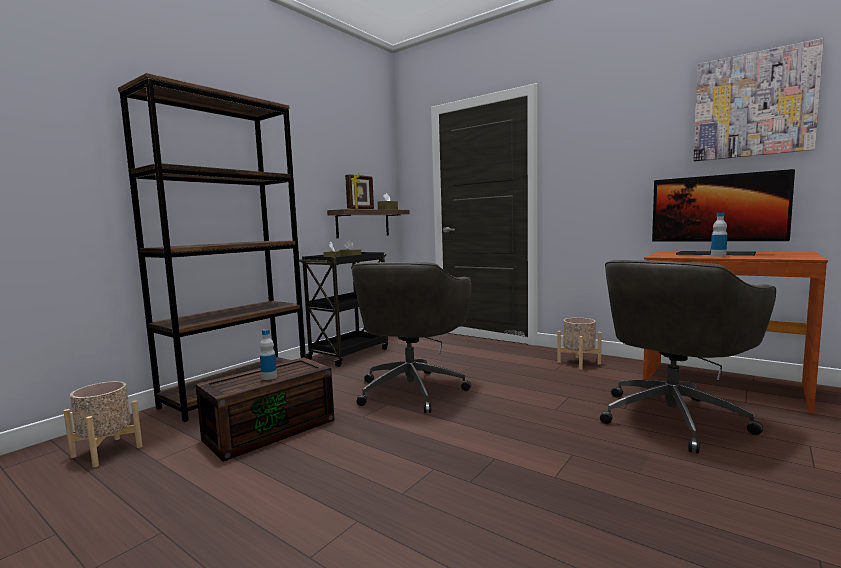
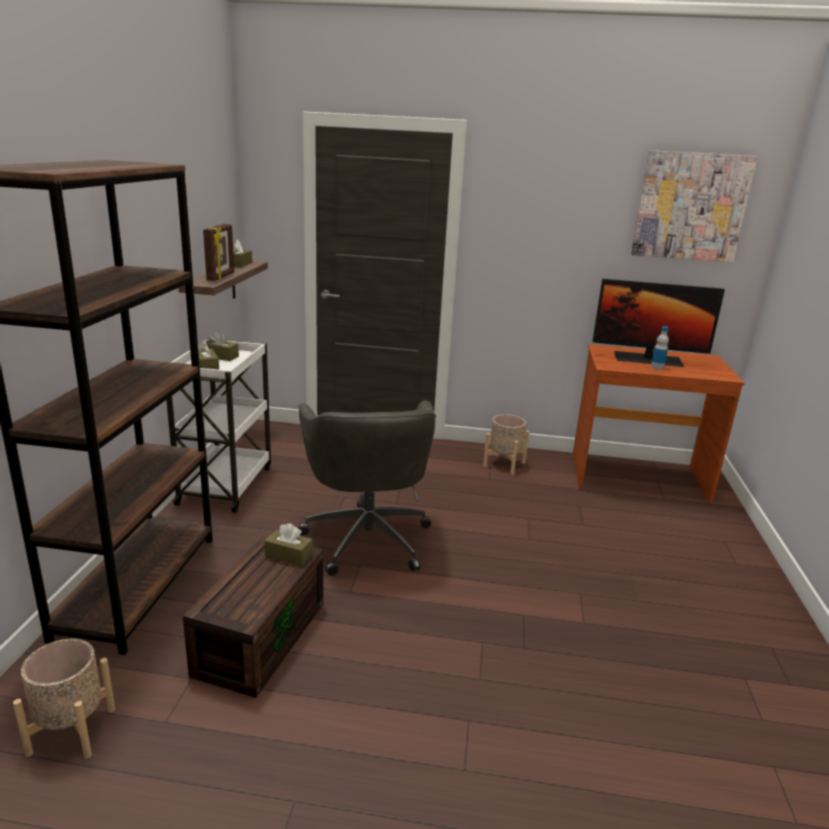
camera: 30 degrees left, 15 degrees up
bottle [260,329,277,380] -> none
black cart [299,252,388,367] -> white cart [166,338,271,513]
grey office chair [600,260,776,454] -> none
none -> brown tissue box [264,523,313,566]

